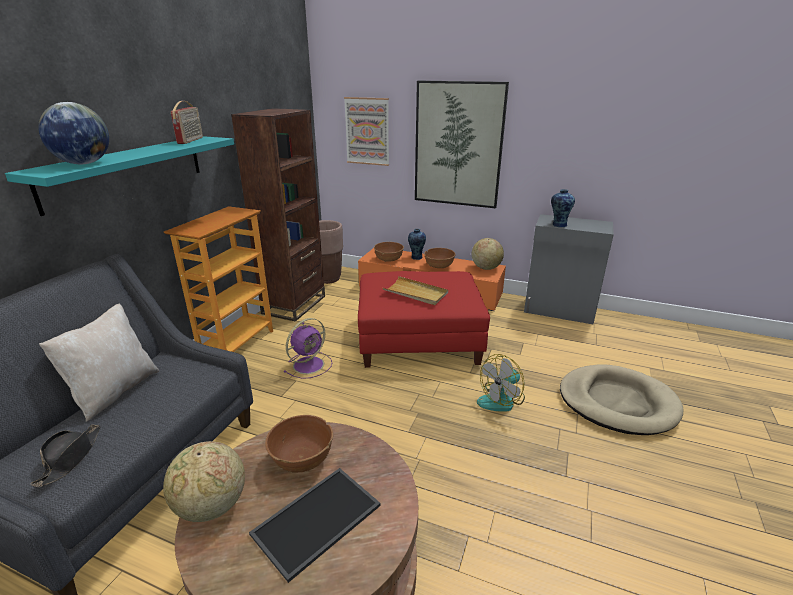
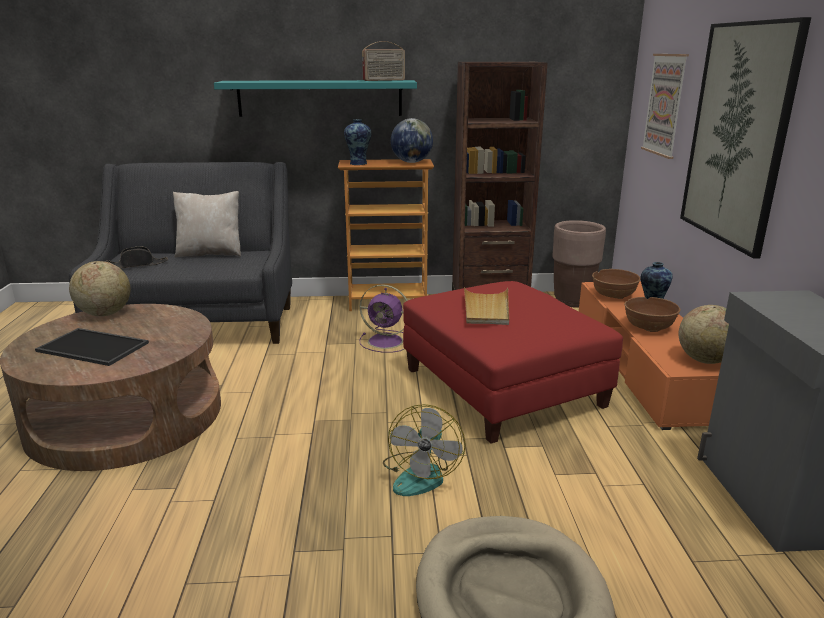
camera: 65 degrees right, 5 degrees down
globe [38,102,109,164] -> globe moved to [391,118,433,163]
brown bowl [265,415,333,473] -> none
fan [477,354,525,412] -> fan turned 105 degrees counterclockwise [383,404,465,496]
vase [551,189,575,227] -> vase moved to [344,119,372,165]

